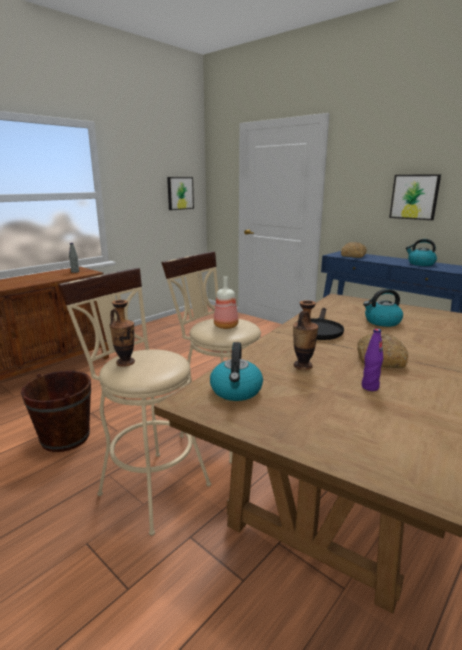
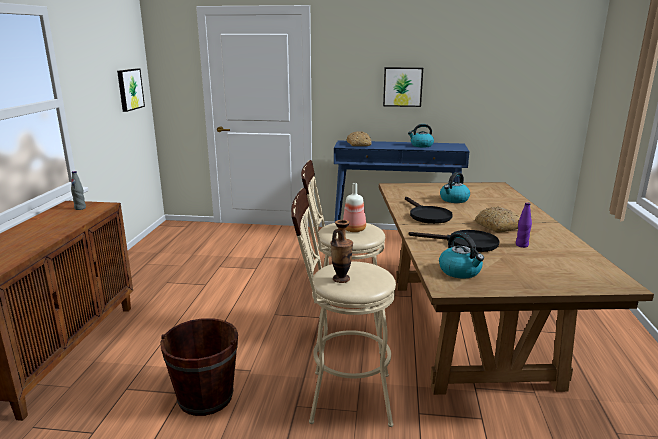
camera: 35 degrees left, 0 degrees up
vase [293,300,318,370] -> black frying pan [409,230,499,252]

